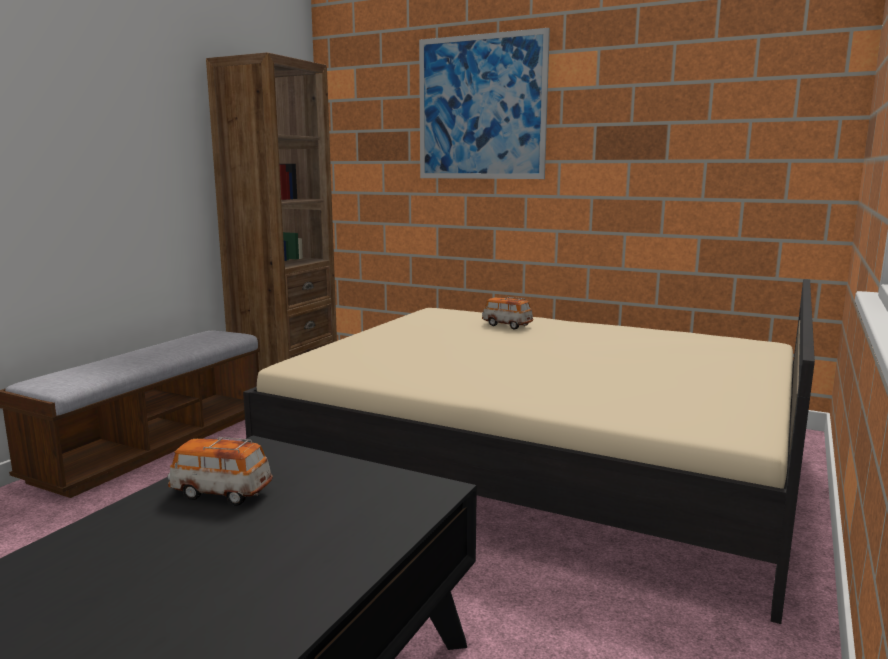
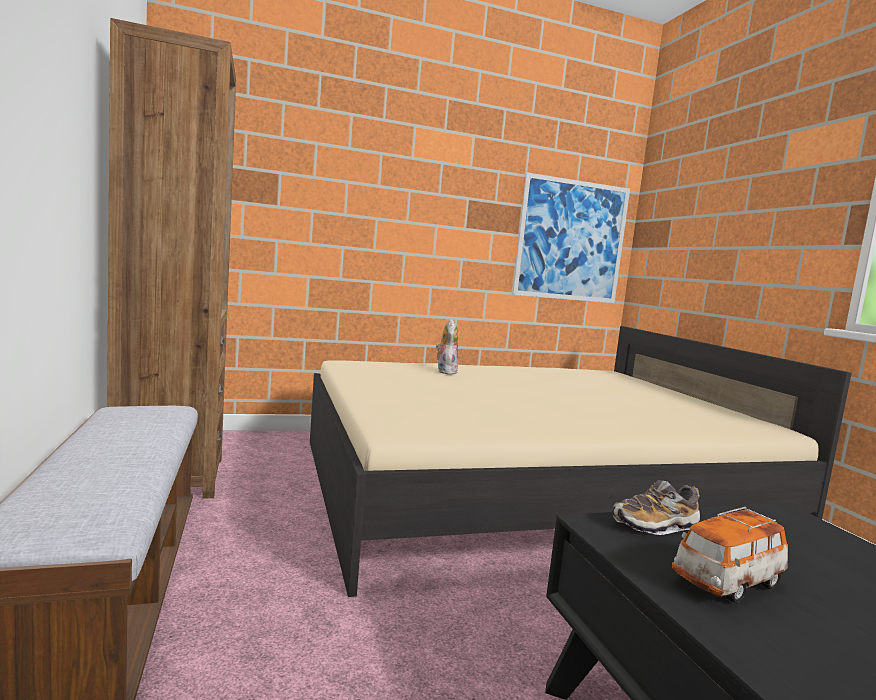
camera: 45 degrees left, 5 degrees down
picture [419,28,550,179] -> picture moved to [512,172,630,303]
toy car [482,297,533,330] -> plush toy [436,319,458,375]
none -> shoe [612,480,700,535]

